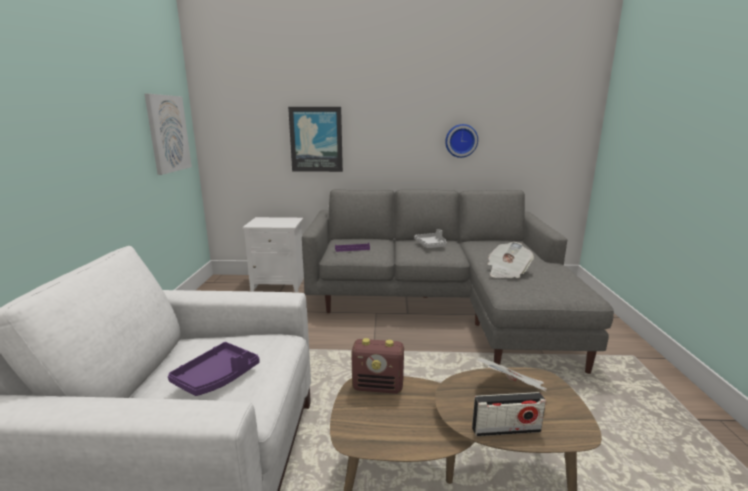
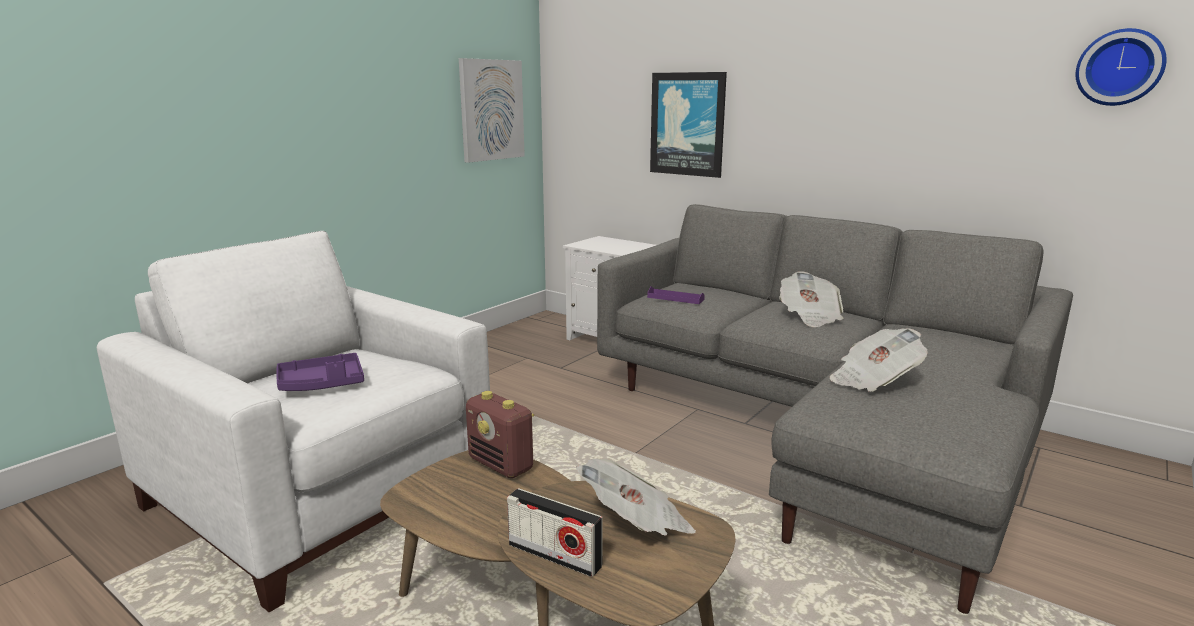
camera: 35 degrees right, 0 degrees up
grey tray [414,229,446,248] -> newspaper [779,271,843,327]
wall clock [445,124,478,158] -> wall clock moved to [1076,28,1167,106]

